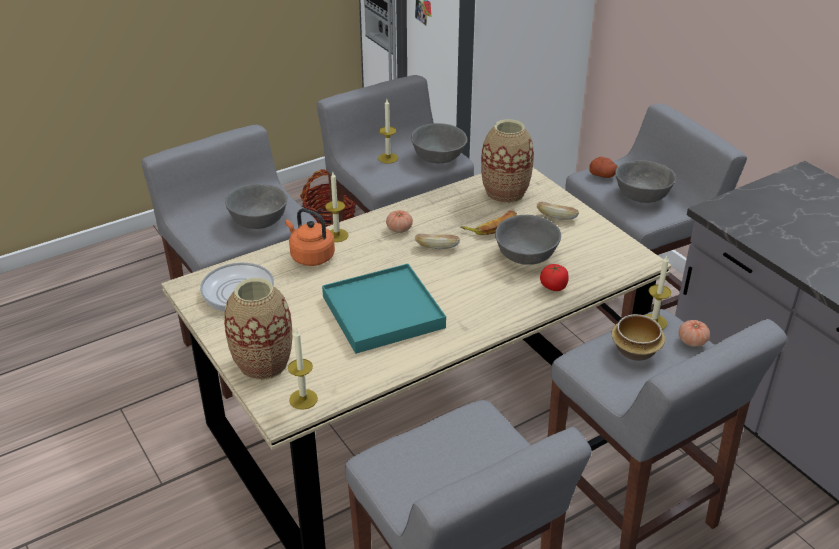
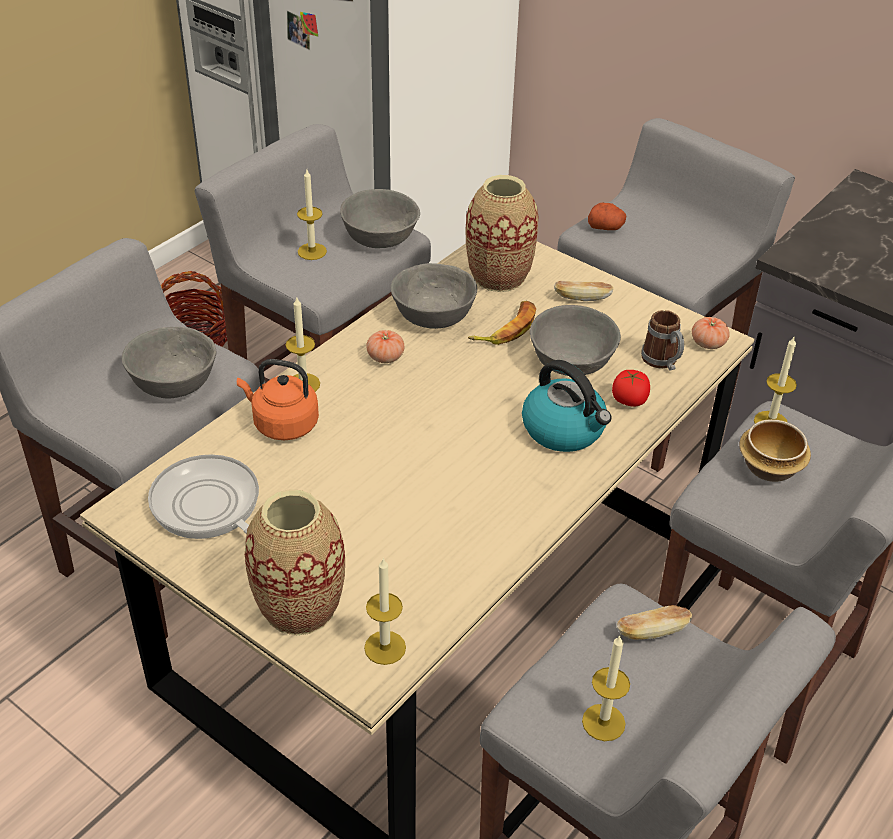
camera: 20 degrees left, 5 degrees up
turquoise tray [322,264,446,354] -> none
bread [415,233,460,249] -> bread moved to [617,605,692,640]
grey bowl [615,160,676,203] -> grey bowl moved to [391,263,477,329]
tomato [678,320,710,347] -> tomato moved to [692,317,730,349]
none -> kettle [522,360,612,452]
none -> candle [582,636,630,741]
none -> mug [641,310,684,371]

